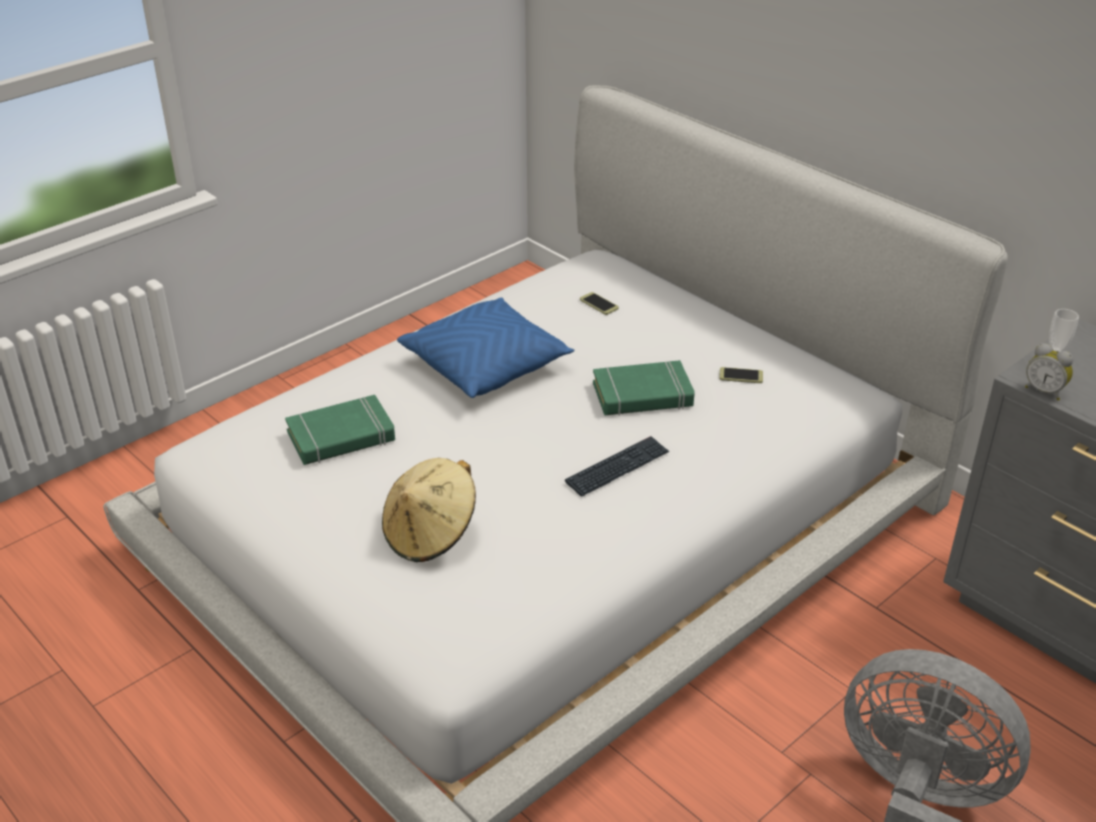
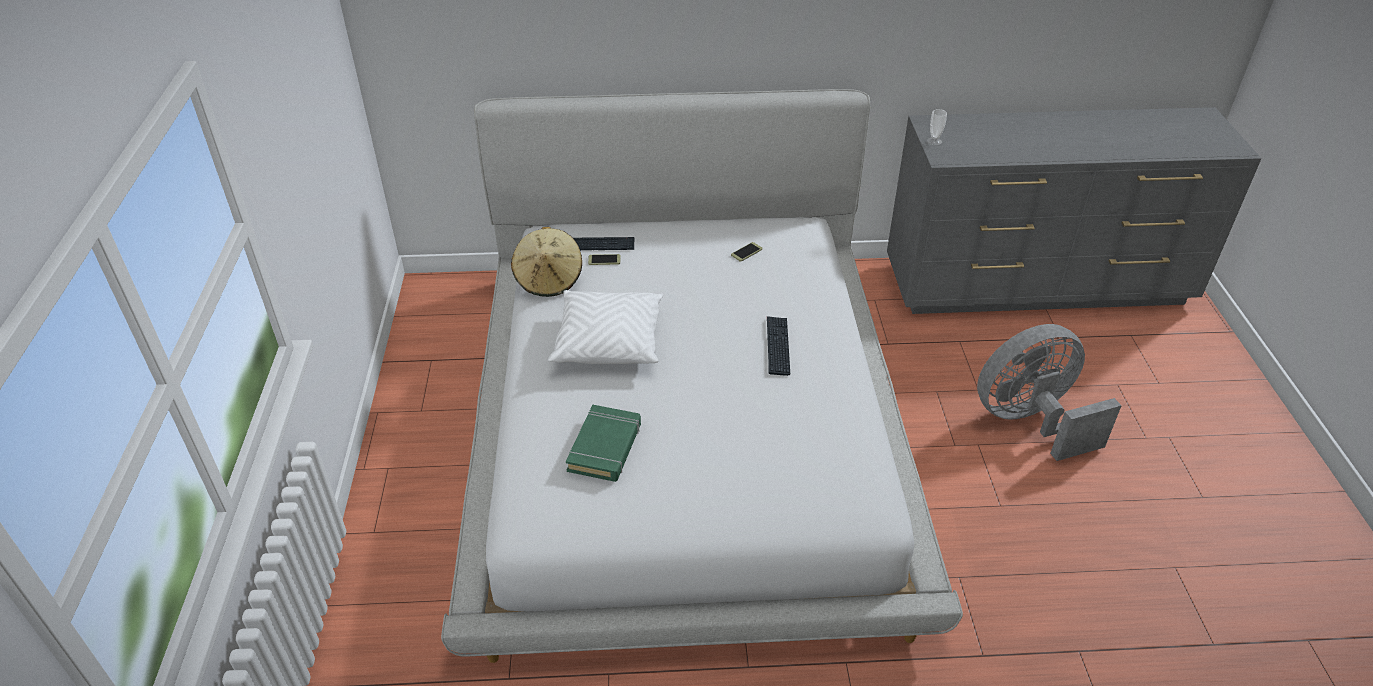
camera: 50 degrees left, 5 degrees up
beige hat [382,458,476,562] -> beige hat moved to [511,227,582,297]
blue pillow [397,298,574,398] -> white pillow [548,290,663,364]
green book [593,360,695,416] -> none
alarm clock [1025,343,1073,400] -> none
none -> keyboard [573,237,634,250]

